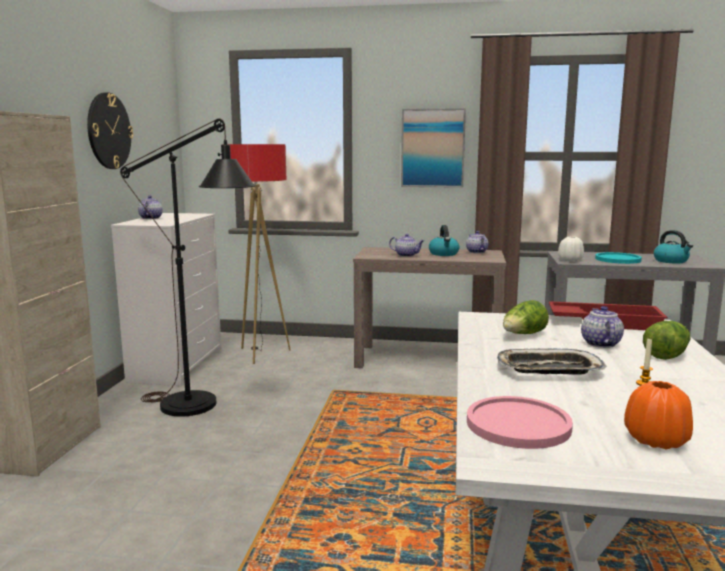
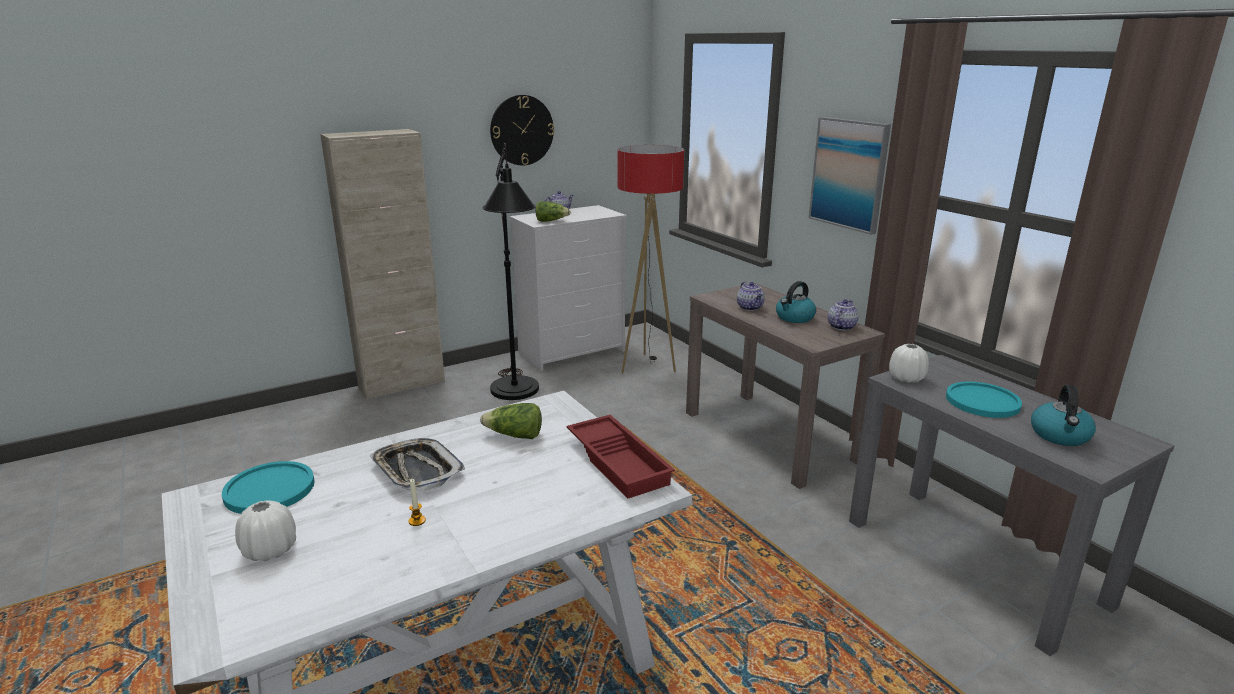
camera: 50 degrees right, 10 degrees up
pink plate [467,396,573,449] -> turquoise plate [222,461,315,514]
teapot [581,306,624,348] -> none
orange vase [624,381,693,449] -> white vase [235,501,296,561]
lettuce [643,321,691,360] -> lettuce moved to [536,201,571,222]

